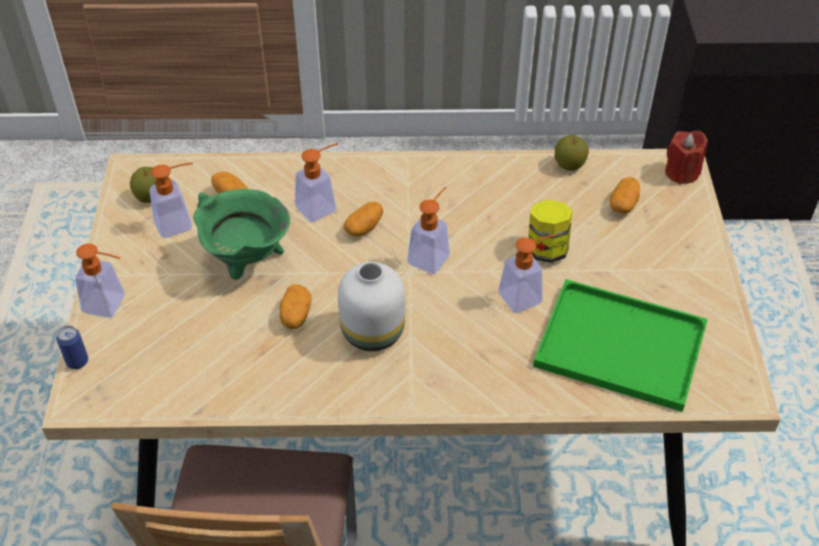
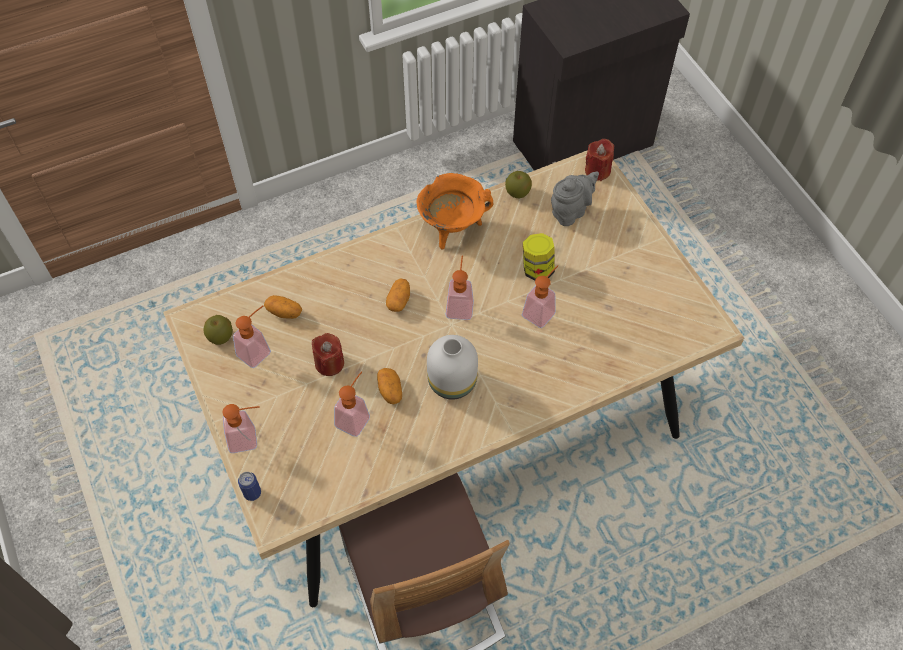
camera: 25 degrees left, 10 degrees up
green cooking pot [193,189,290,280] -> red candle [312,333,344,376]
soap dispenser [295,143,338,222] -> soap dispenser moved to [334,371,370,437]
green tray [533,279,708,412] -> none
potato [610,177,640,214] -> grey teapot [551,171,599,226]
none -> orange cooking pot [417,173,493,250]

